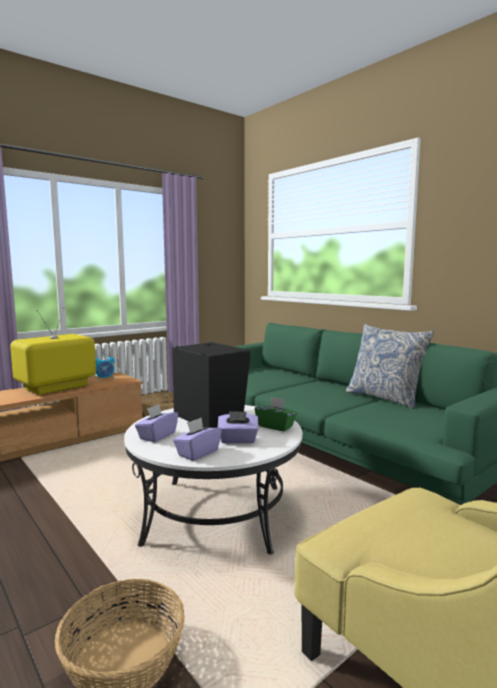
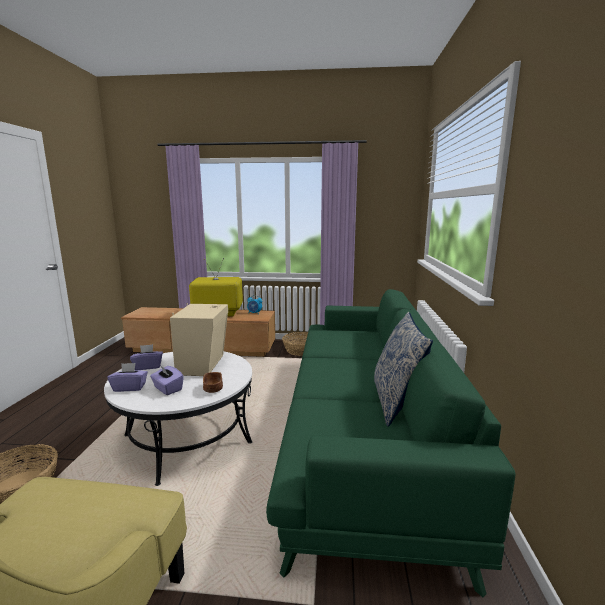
camera: 45 degrees right, 5 degrees up
black speaker [172,342,250,428] -> beige speaker [170,303,228,376]
green tissue box [255,397,297,431] -> brown bowl [203,372,223,393]

